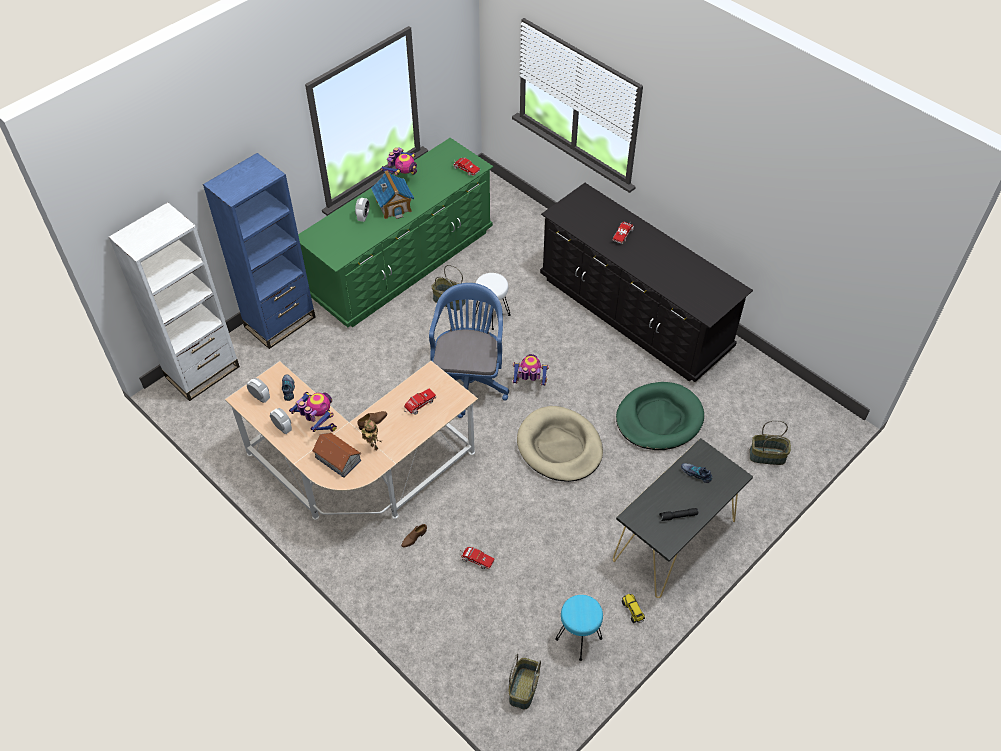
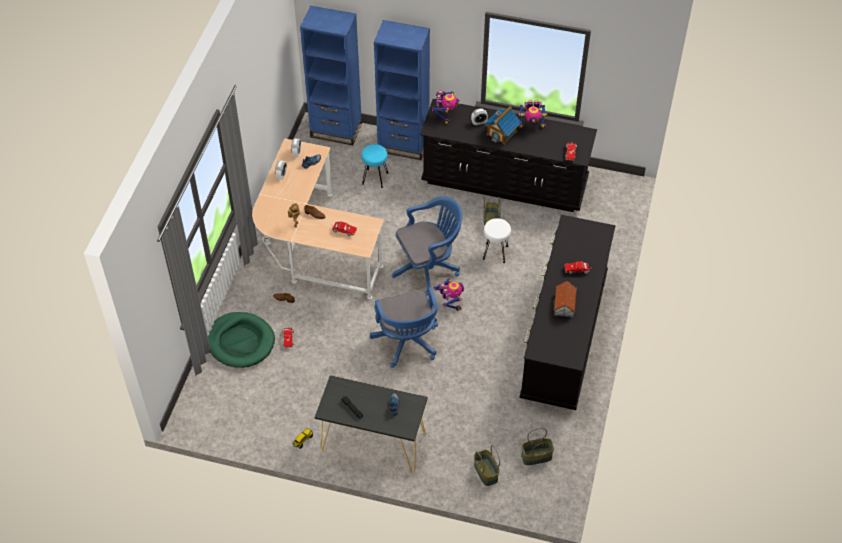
camera: 60 degrees right, 0 degrees up
white bookcase [109,202,240,401] -> blue bookcase [300,6,362,145]
toy robot [289,392,337,432] -> toy robot moved to [431,90,459,124]
green dresser [298,138,493,328] -> black dresser [420,99,597,212]
toy house [312,433,361,478] -> toy house moved to [554,281,577,318]
basket [509,654,541,710] -> basket moved to [521,428,554,465]
beige dog bed [517,406,603,482] -> blue office chair [370,287,438,368]
turquoise stool [555,595,603,661] -> turquoise stool moved to [361,144,388,188]
green dog bed [616,382,704,450] -> green dog bed moved to [208,312,275,368]

